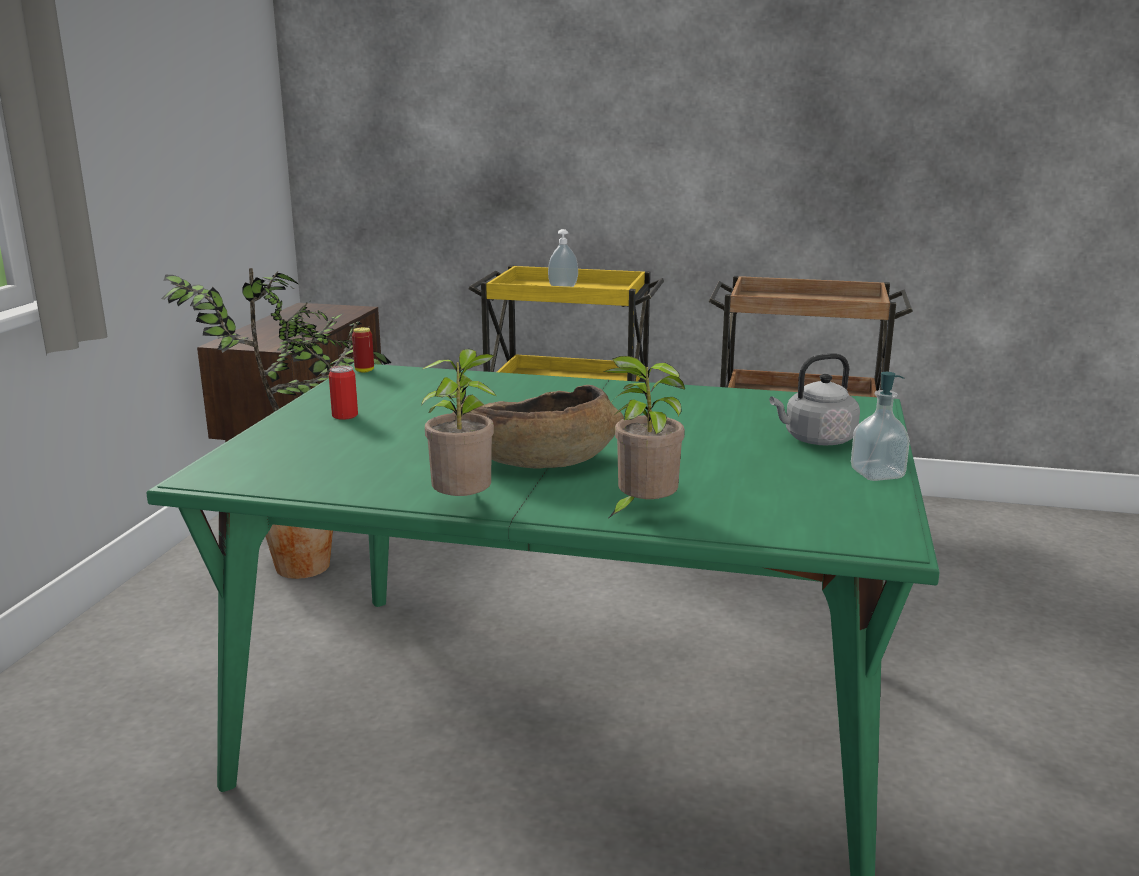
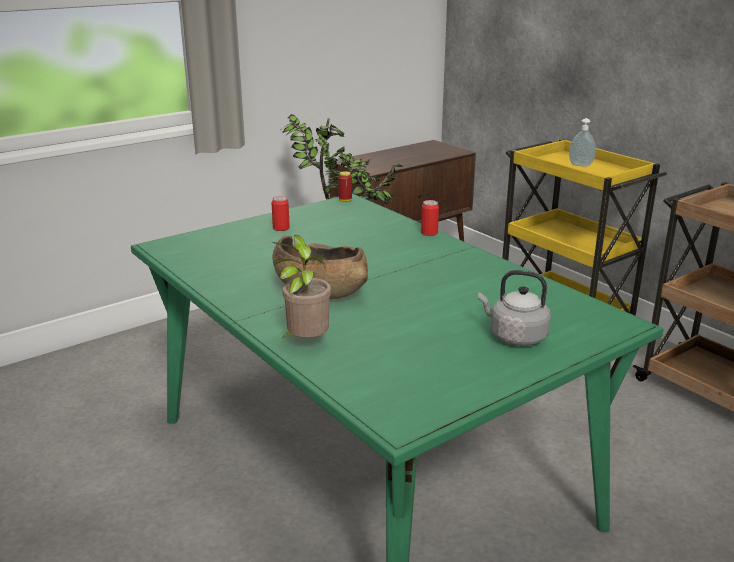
camera: 40 degrees right, 5 degrees up
potted plant [421,349,497,496] -> none
soap dispenser [851,372,910,481] -> none
none -> can [421,200,439,236]

